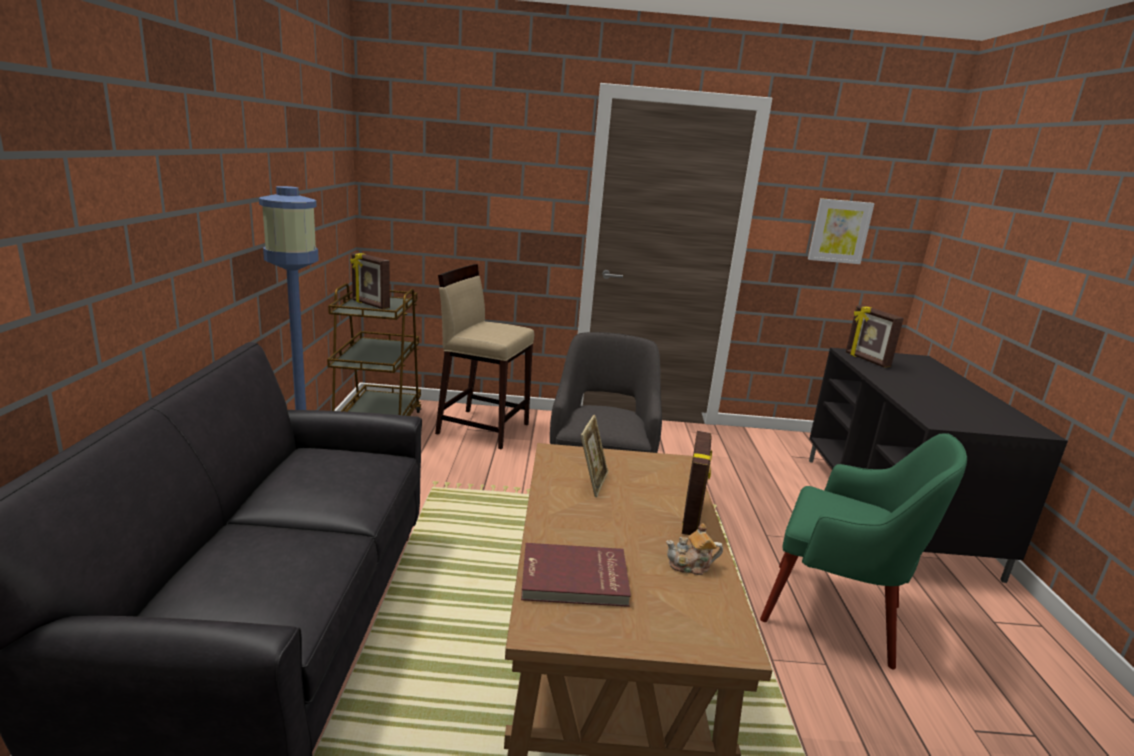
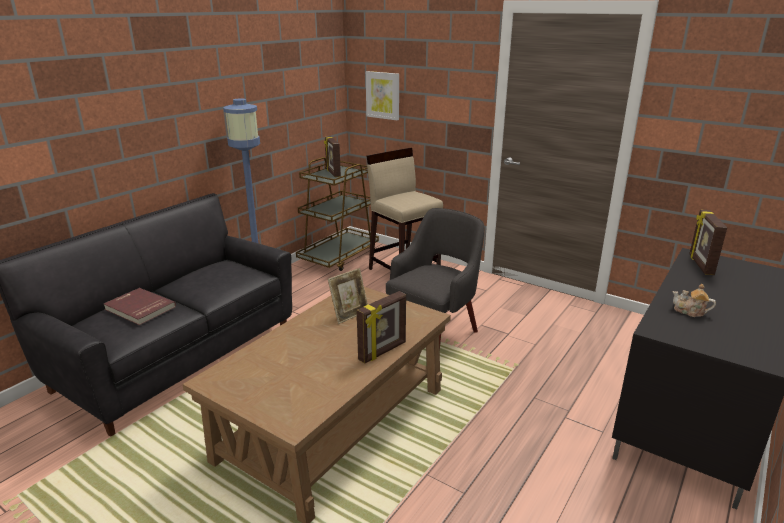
camera: 35 degrees right, 5 degrees up
red book [521,543,631,607] -> red book moved to [104,288,176,325]
teapot [666,523,723,575] -> teapot moved to [672,284,716,317]
green armchair [760,433,967,669] -> none
picture [808,198,875,264] -> picture moved to [366,71,399,120]

